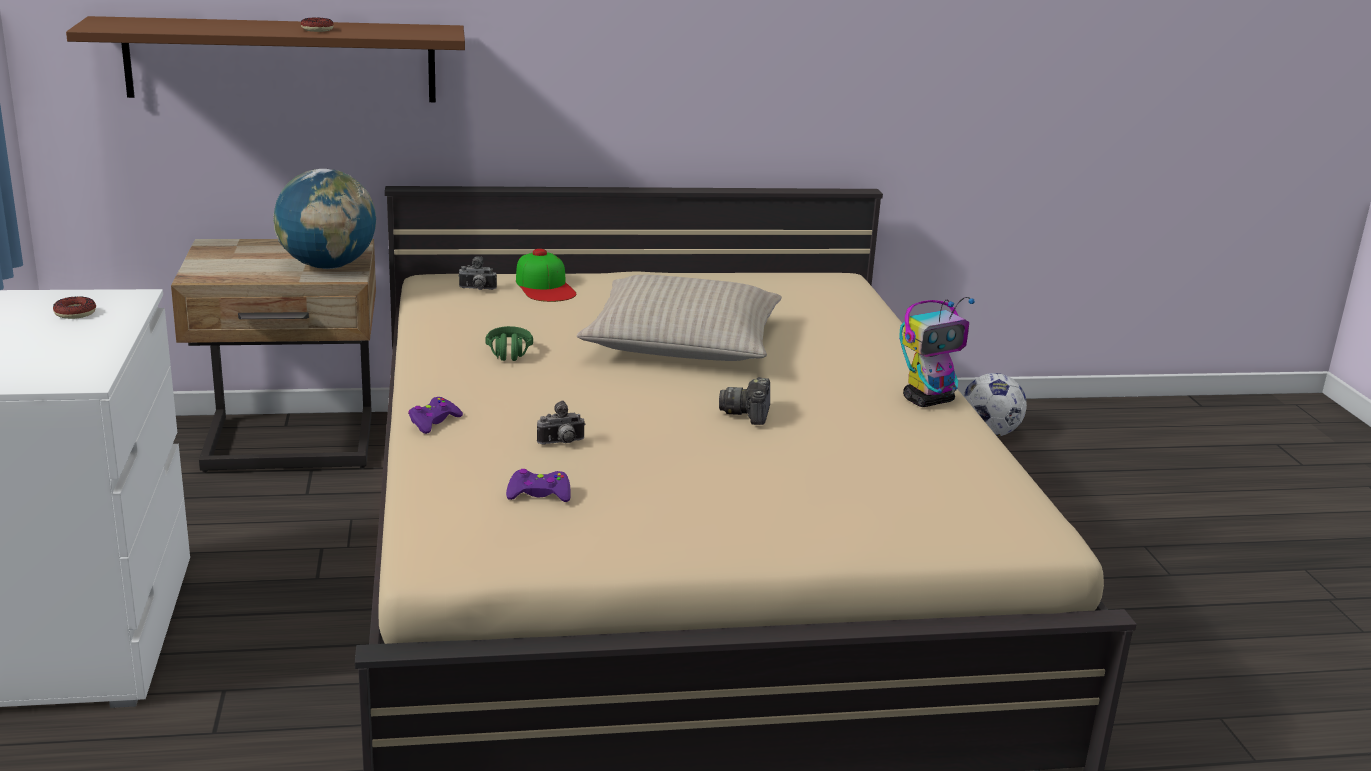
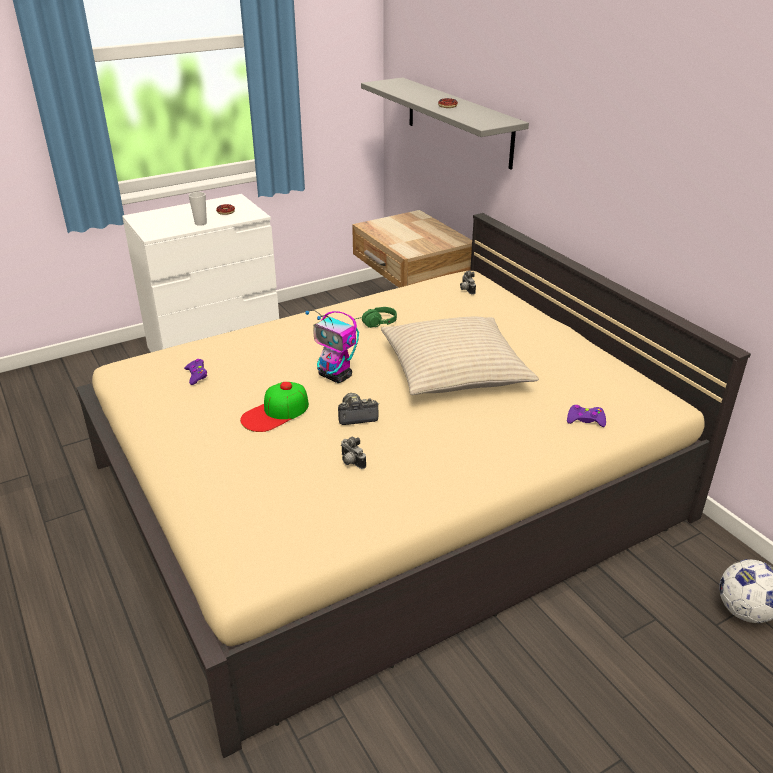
camera: 70 degrees right, 10 degrees up
brown shelf [66,16,465,102] -> grey shelf [361,78,529,170]
globe [273,169,376,269] -> none
purple game controller [408,397,463,434] -> purple game controller moved to [567,405,606,427]
cap [516,249,576,302] -> cap moved to [240,382,309,432]
camera [537,401,586,444] -> camera moved to [341,436,366,469]
toy robot [899,297,975,407] -> toy robot moved to [305,310,359,383]
none -> cup [188,192,207,226]

